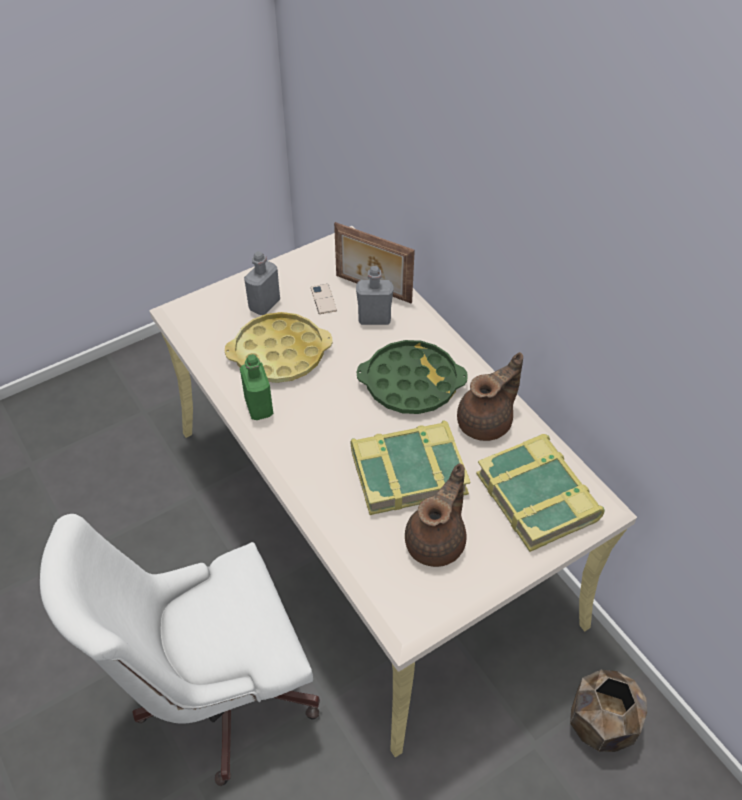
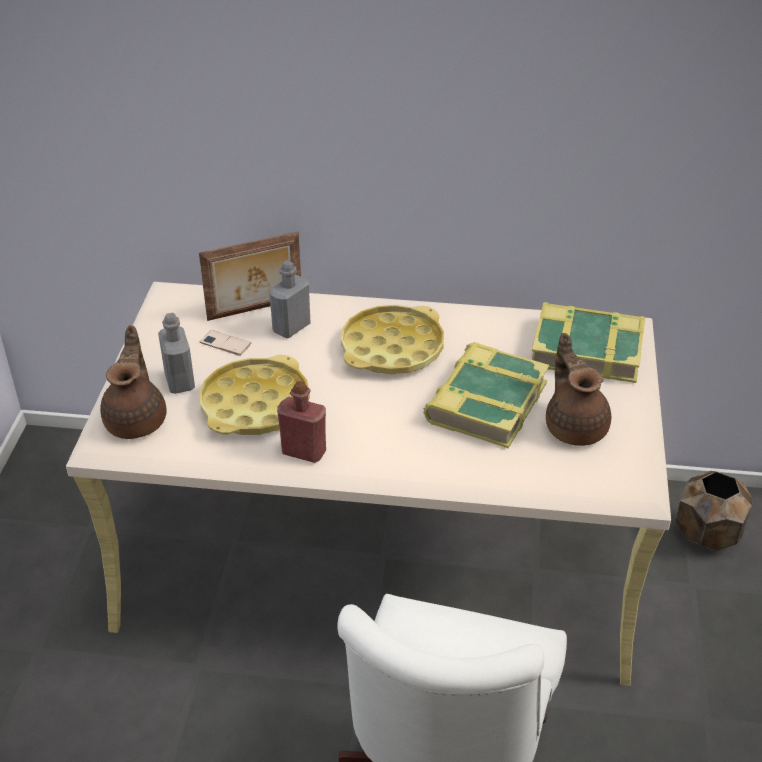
camera: 50 degrees left, 10 degrees down
green bottle [240,354,273,420] -> red bottle [277,381,326,463]
green tray [357,340,468,414] -> yellow tray [341,305,444,374]
brown teapot [457,352,523,441] -> brown teapot moved to [100,325,167,439]

